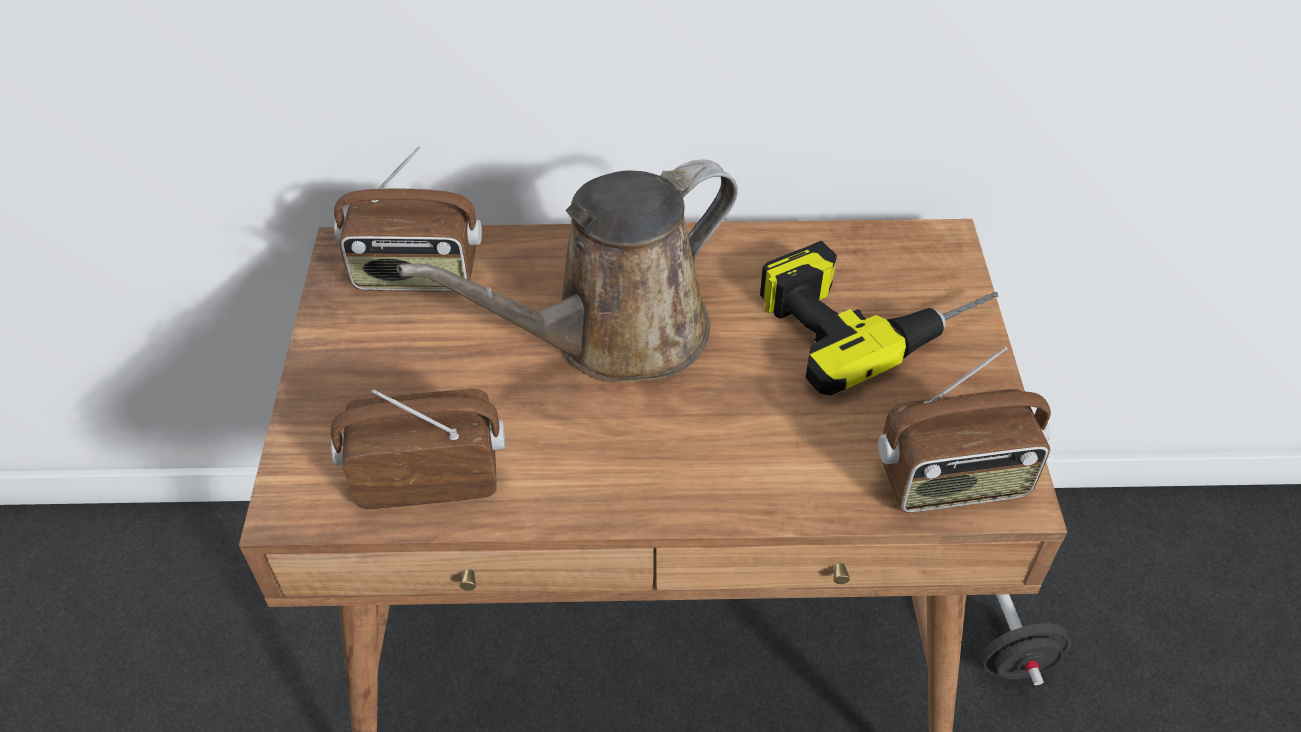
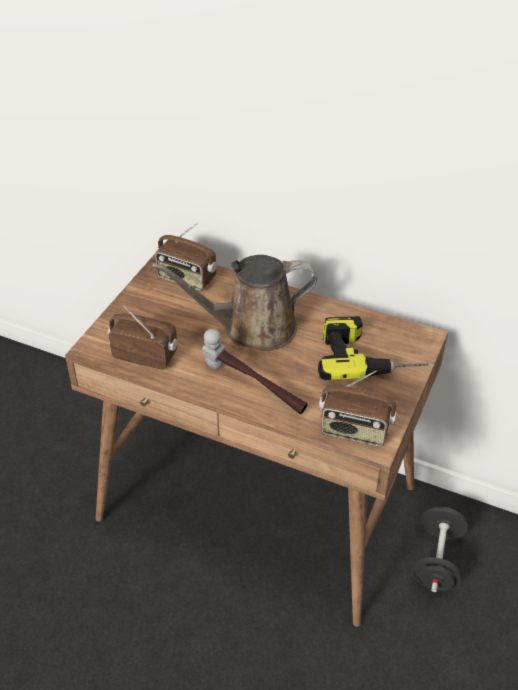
camera: 25 degrees right, 5 degrees down
none -> hammer [202,329,308,415]

